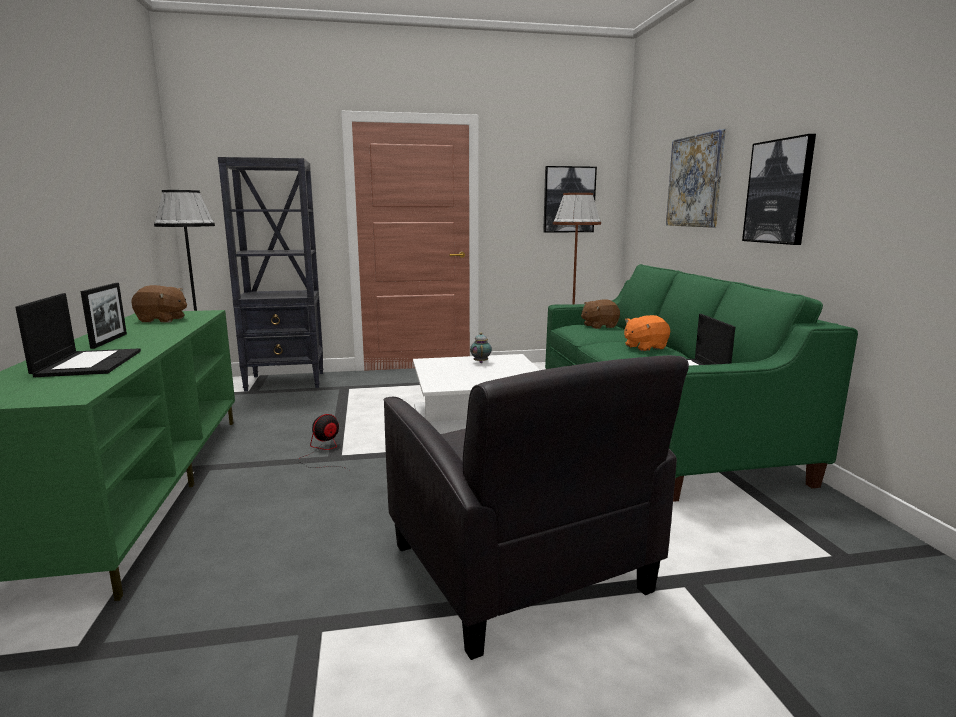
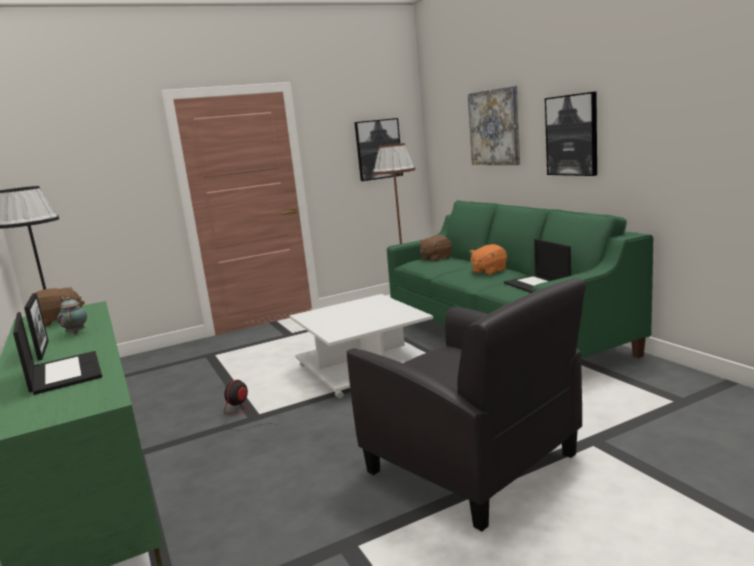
camera: 15 degrees left, 0 degrees up
black bookcase [218,157,324,392] -> none
teapot [470,333,492,363] -> teapot moved to [57,297,87,334]

